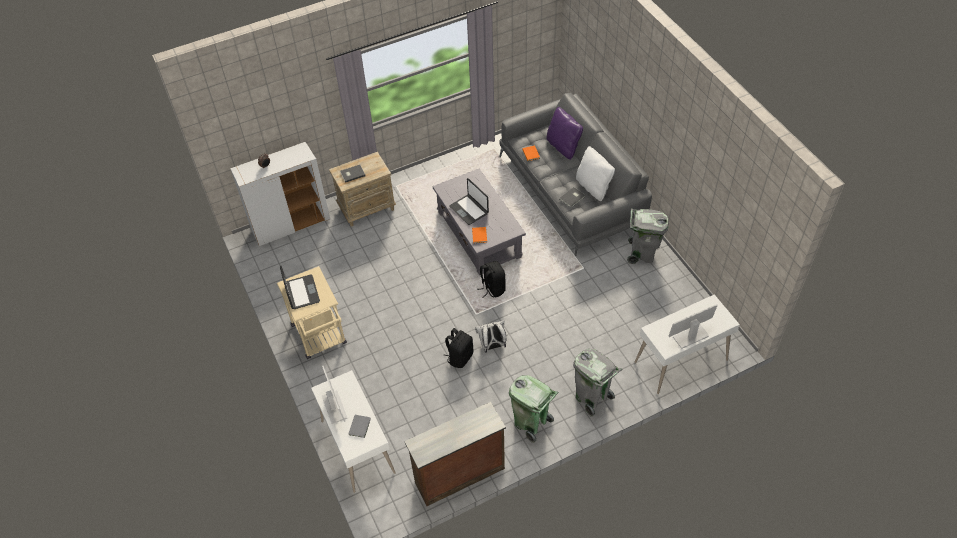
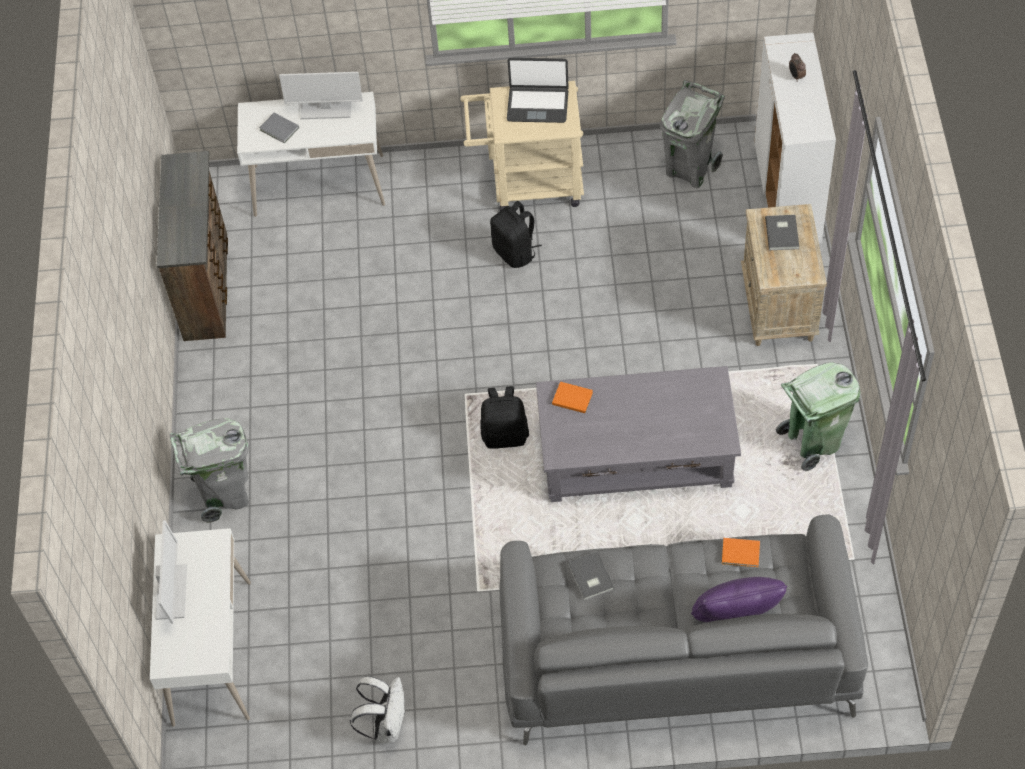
camera: 115 degrees right, 5 degrees up
black backpack [443,328,473,368] -> black backpack moved to [490,201,542,268]
laptop [449,178,489,225] -> none
white backpack [475,321,506,353] -> white backpack moved to [350,676,406,743]
green trash can [509,375,559,443] -> green trash can moved to [776,362,860,471]
white pillow [576,146,615,201] -> none
grey trash can [627,208,668,264] -> grey trash can moved to [660,80,725,188]

